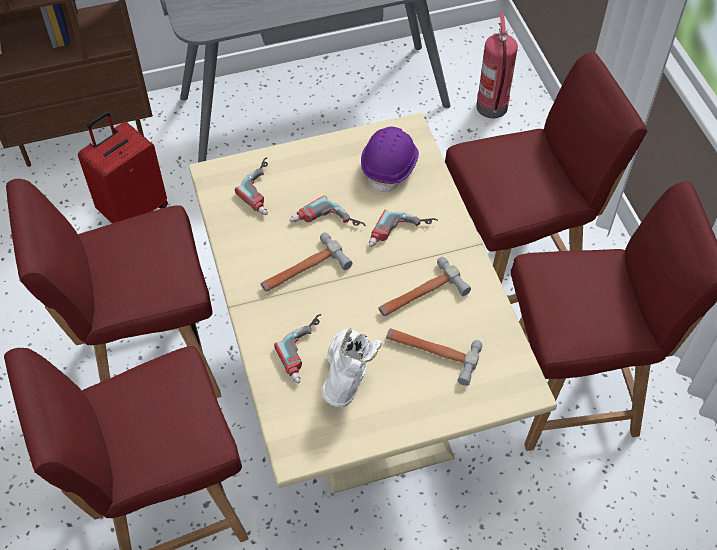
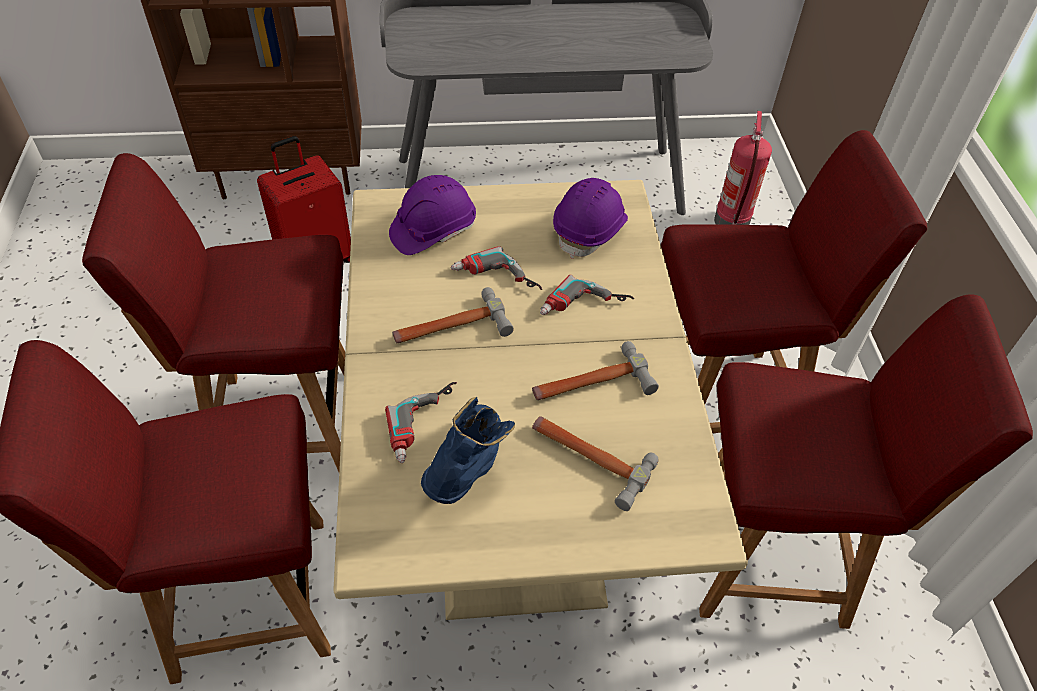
camera: 10 degrees right, 5 degrees down
power drill [235,157,268,215] -> purple hard hat [389,175,476,255]
white boot [322,328,382,407] -> blue boot [421,397,515,504]

